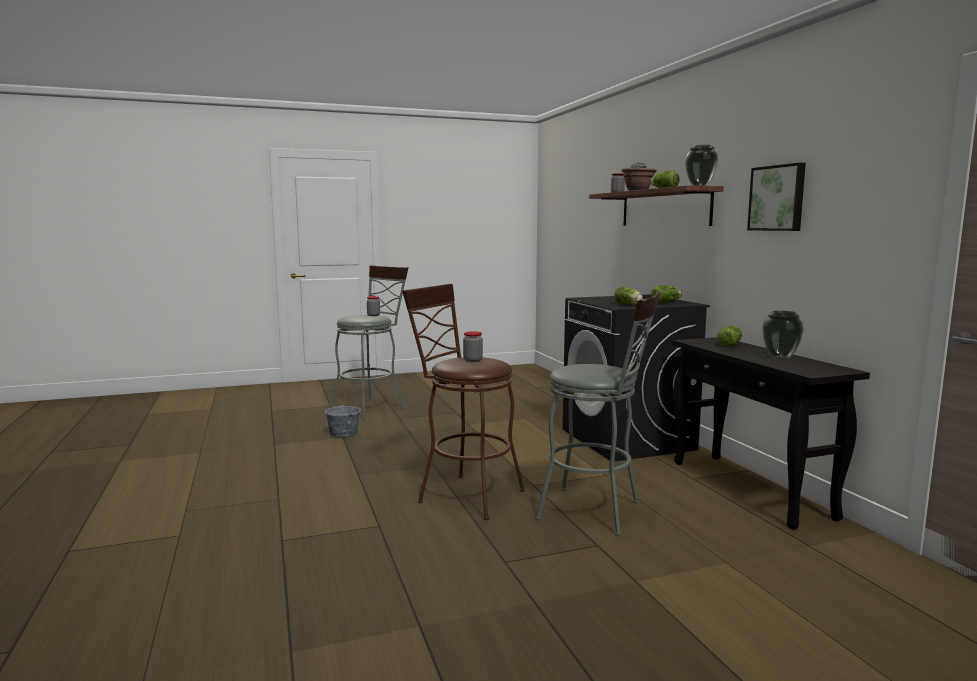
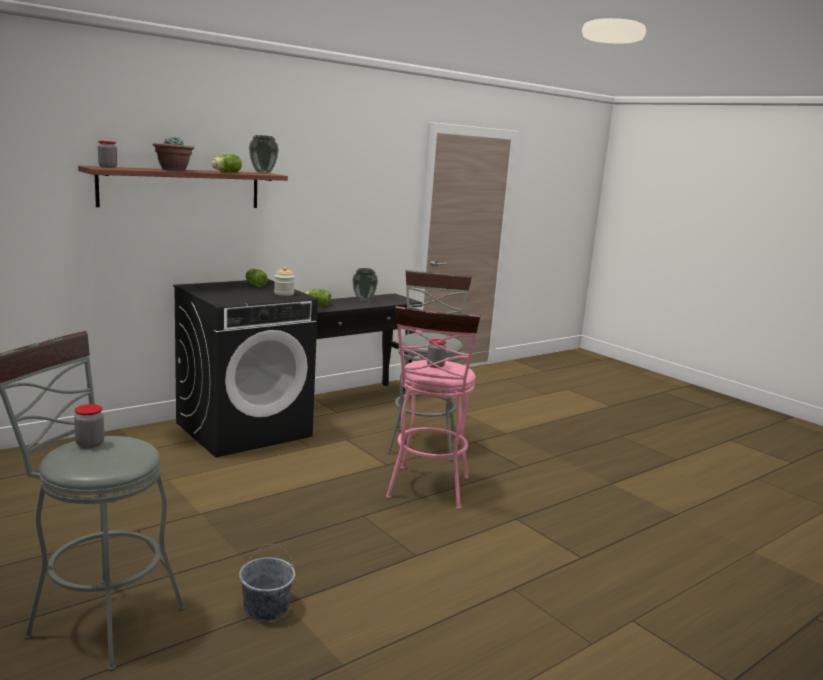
camera: 110 degrees left, 5 degrees up
brown stool [402,284,525,520] -> pink stool [386,306,480,509]
lettuce [614,287,643,305] -> jar [274,267,295,296]
picture [747,163,806,231] -> none

